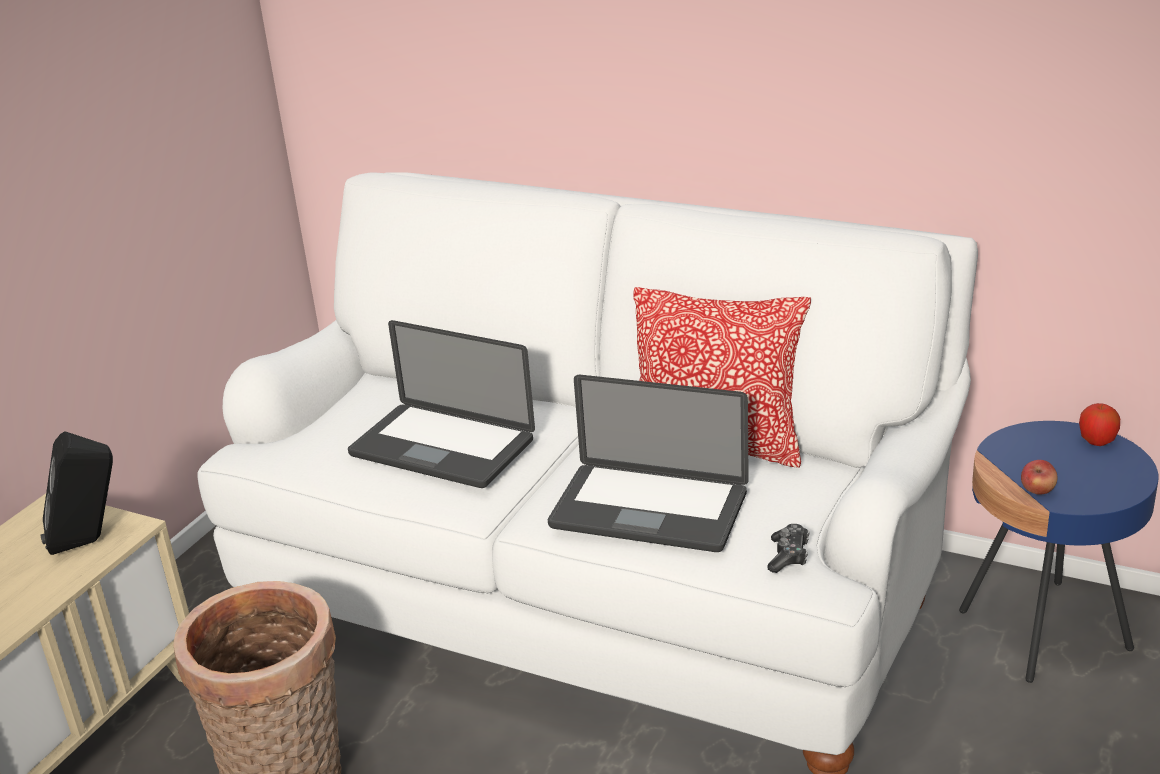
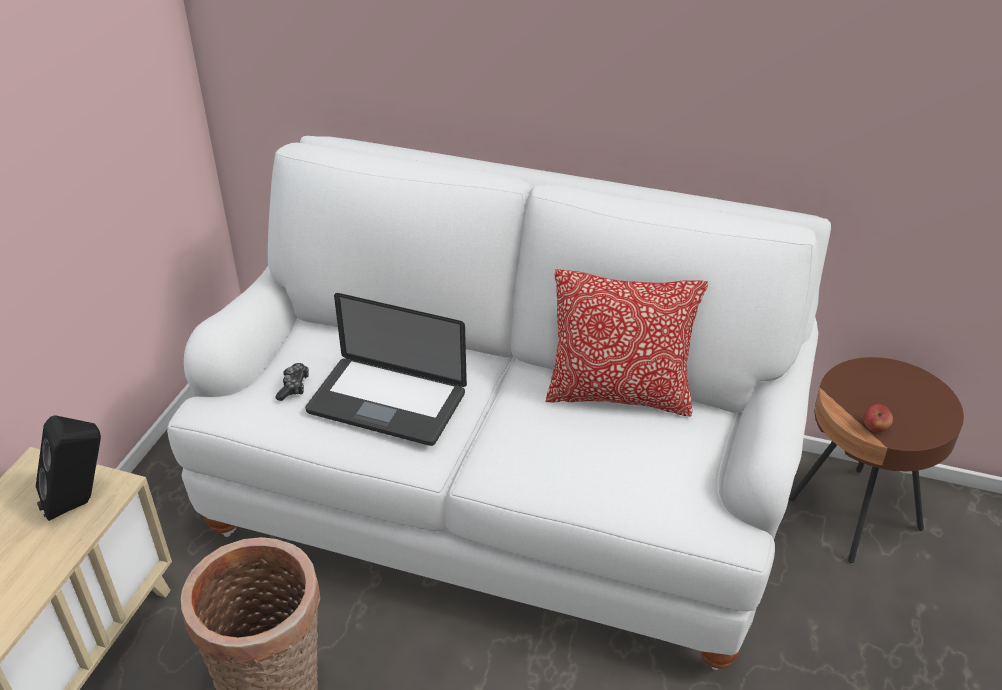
camera: 10 degrees left, 10 degrees up
laptop [548,375,749,552] -> none
game controller [767,524,809,573] -> game controller moved to [276,363,309,401]
blue side table [959,421,1158,683] -> brown side table [789,357,964,563]
apple [1079,403,1120,446] -> none

